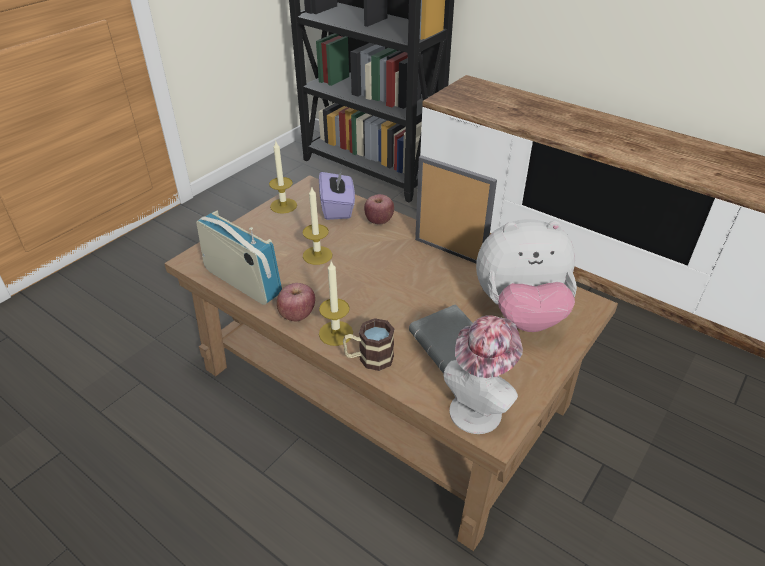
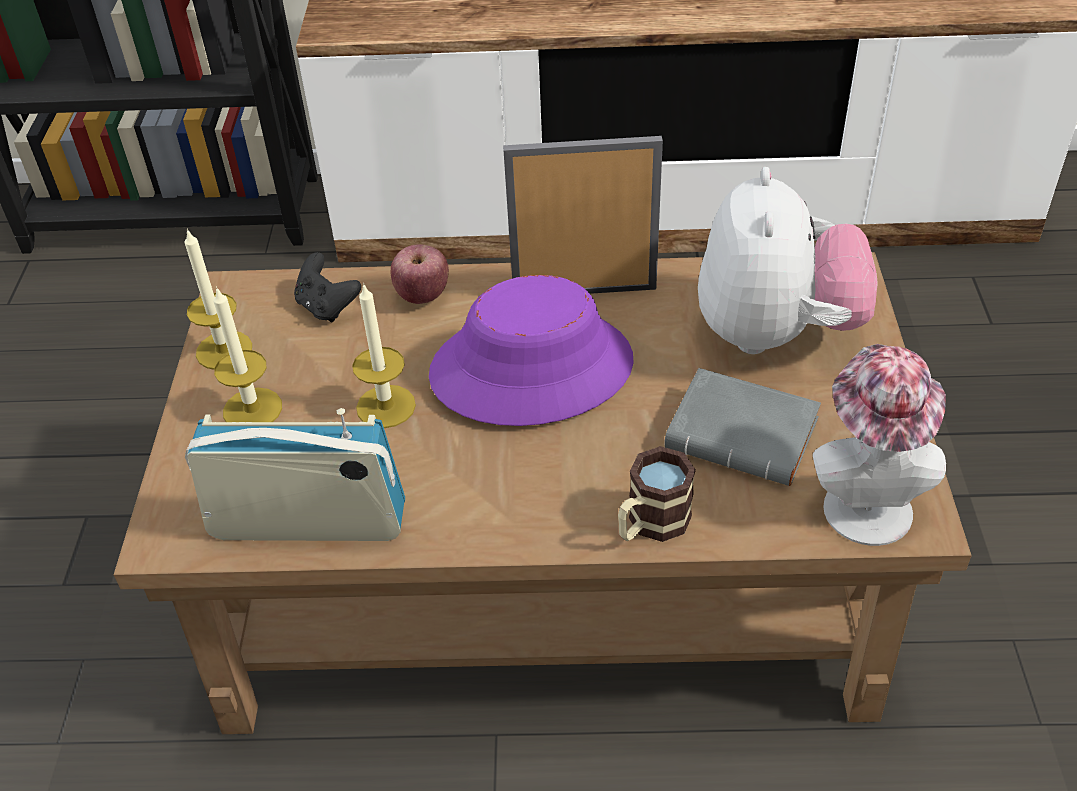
camera: 35 degrees left, 5 degrees up
apple [277,283,315,321] -> none
purple tissue box [319,168,355,220] -> black game controller [294,252,361,323]
candle [319,261,353,346] -> candle moved to [213,286,282,422]
plush toy [476,219,577,332] -> plush toy turned 45 degrees counterclockwise [698,167,878,354]
none -> purple hat [429,275,634,426]

